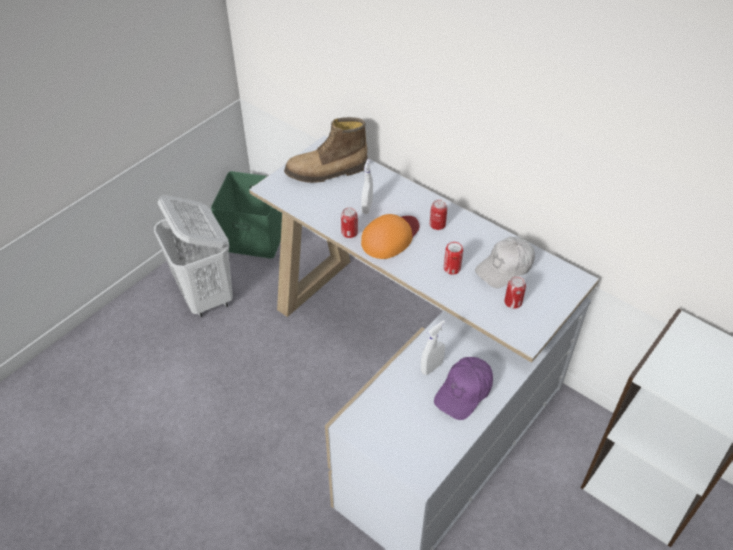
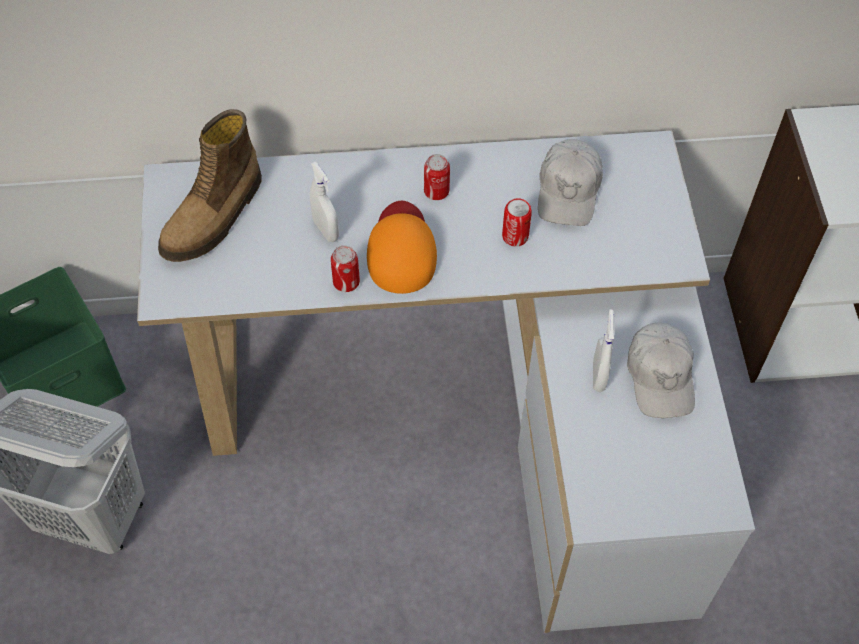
camera: 45 degrees left, 10 degrees up
purple cap [434,357,493,420] -> white cap [627,323,695,418]
can [504,276,526,309] -> none

